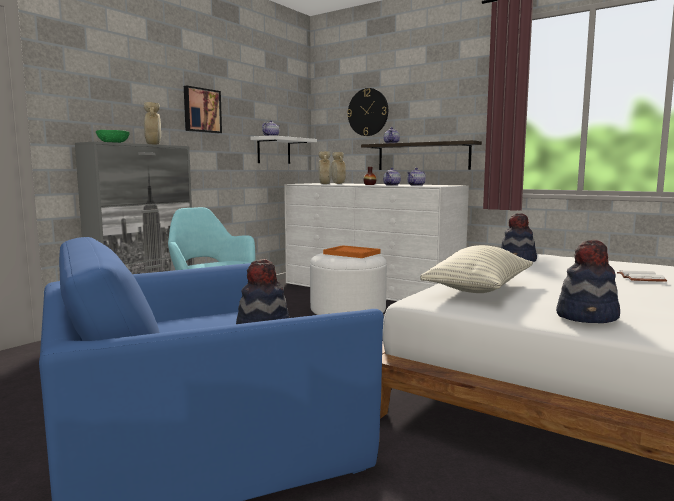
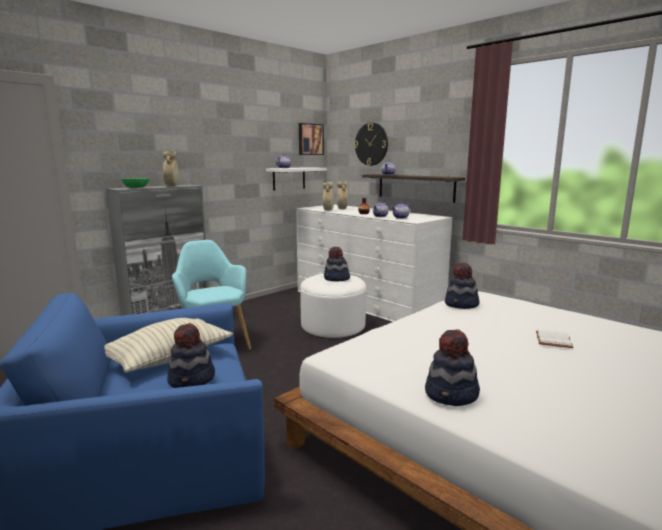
camera: 10 degrees right, 5 degrees up
picture [184,86,222,133] -> picture moved to [299,123,324,155]
orange tray [323,245,381,258] -> hat [324,247,350,281]
pillow [420,245,533,293] -> pillow moved to [104,318,233,373]

